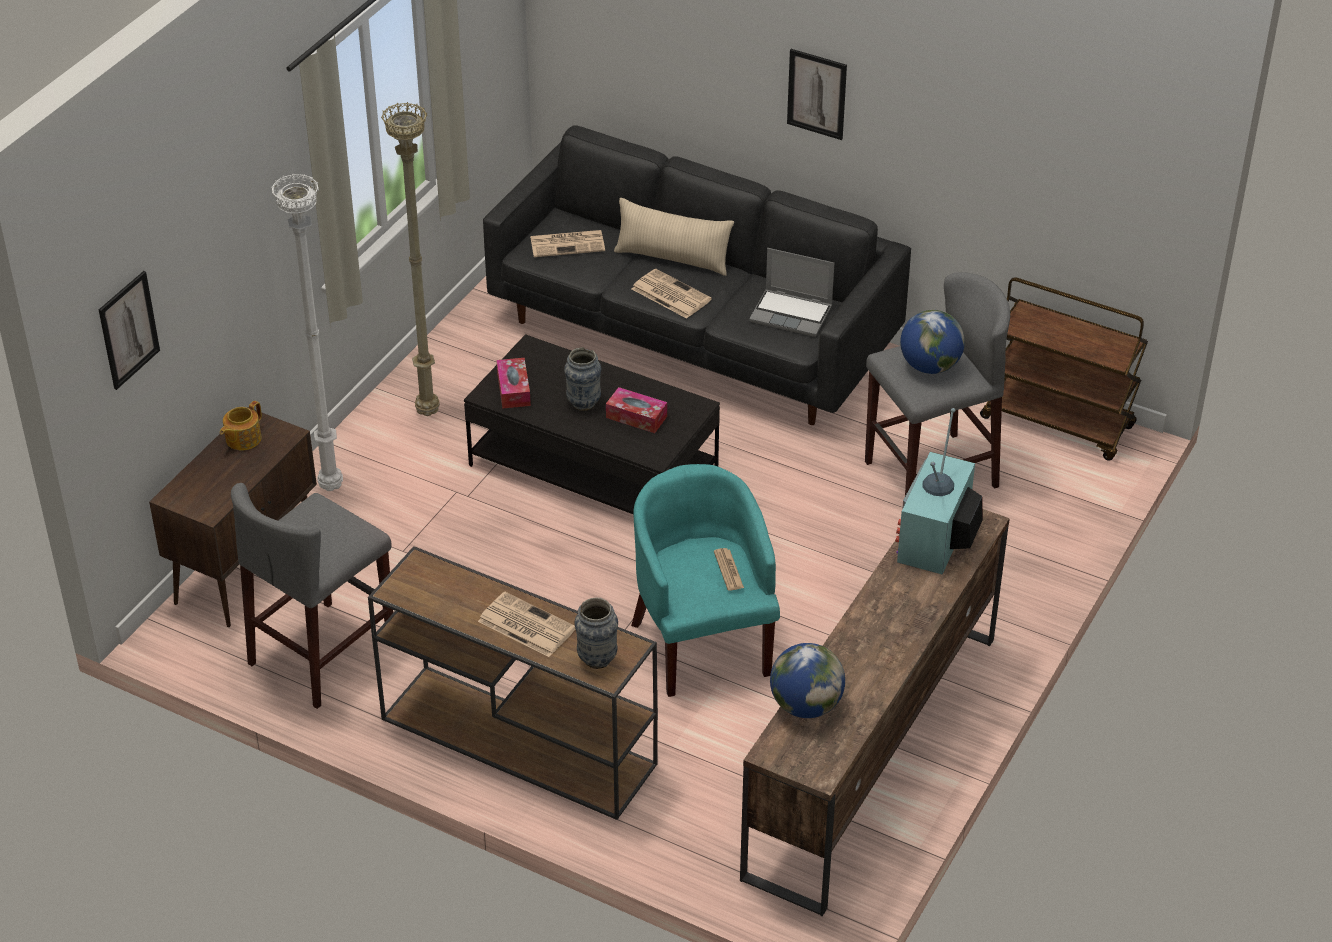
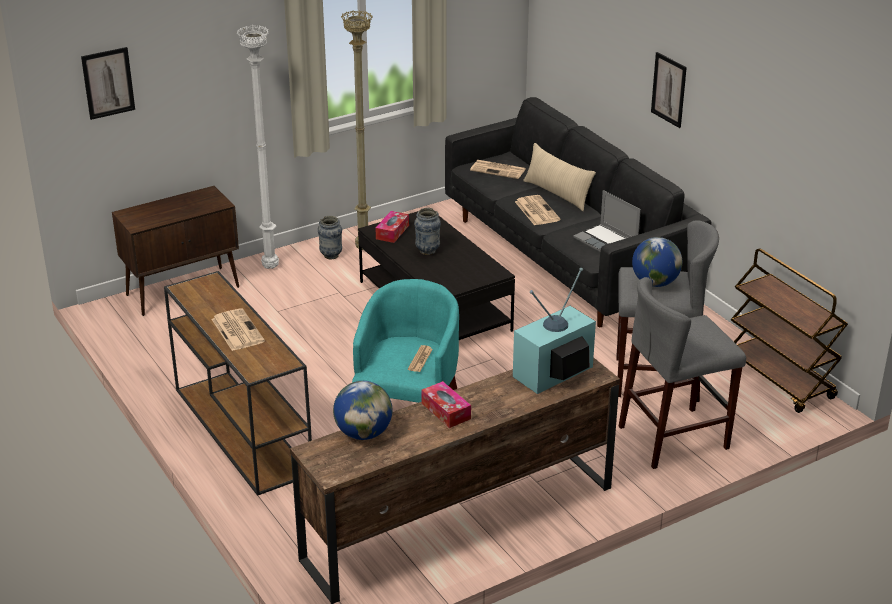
camera: 30 degrees right, 10 degrees down
teapot [220,401,262,450] -> none
grey stool [231,483,393,709] -> grey stool moved to [619,277,746,469]
vase [574,598,618,669] -> vase moved to [318,216,342,259]
tissue box [606,387,667,433] -> tissue box moved to [421,381,471,428]

